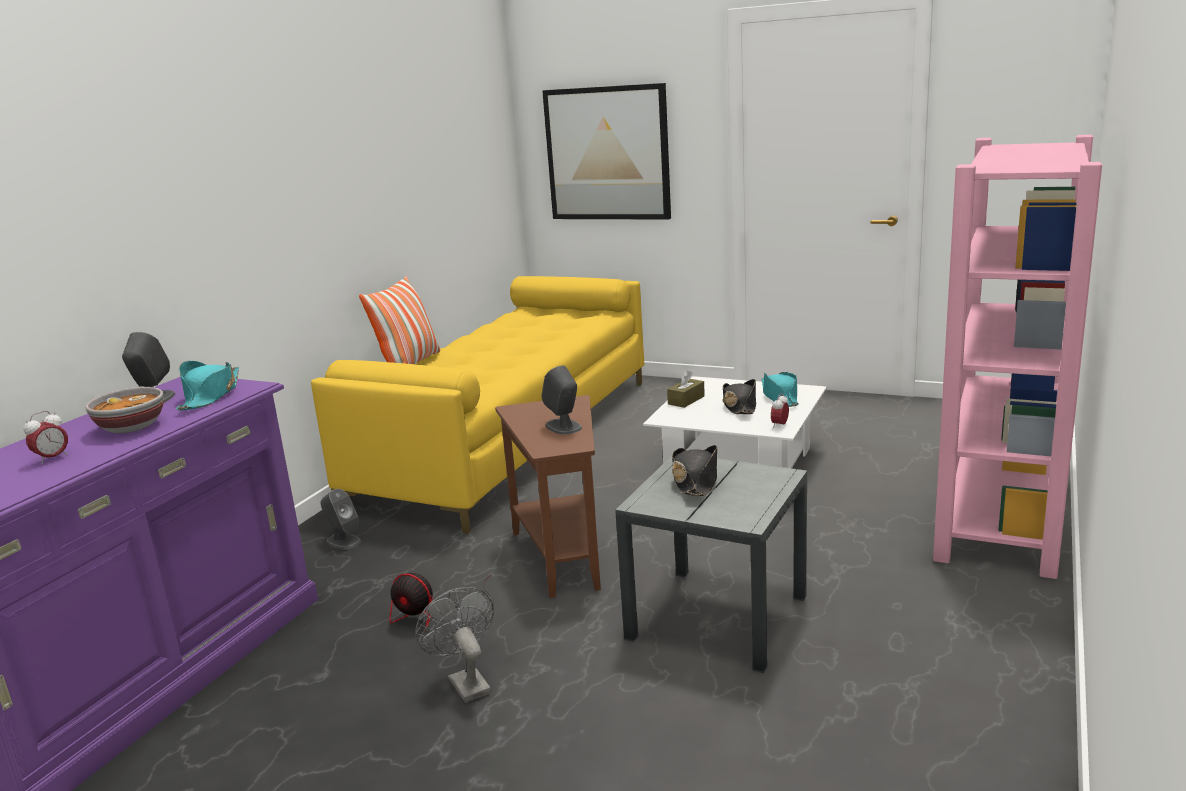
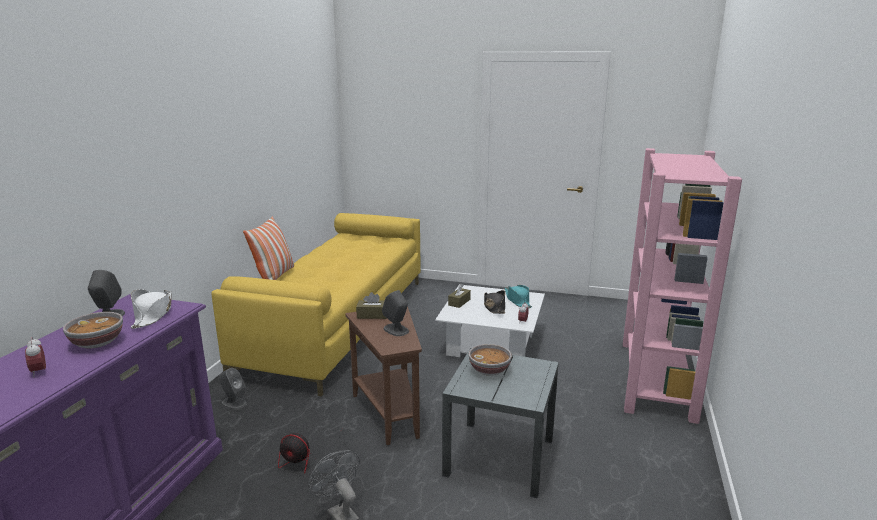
camera: 10 degrees left, 0 degrees up
alarm clock [24,411,68,464] -> alarm clock turned 120 degrees clockwise [25,337,46,377]
turquoise hat [176,361,239,410] -> white hat [131,289,171,329]
picture [542,83,671,220] -> none
black hat [672,445,717,496] -> bowl [469,344,512,376]
none -> brown tissue box [356,292,387,319]

